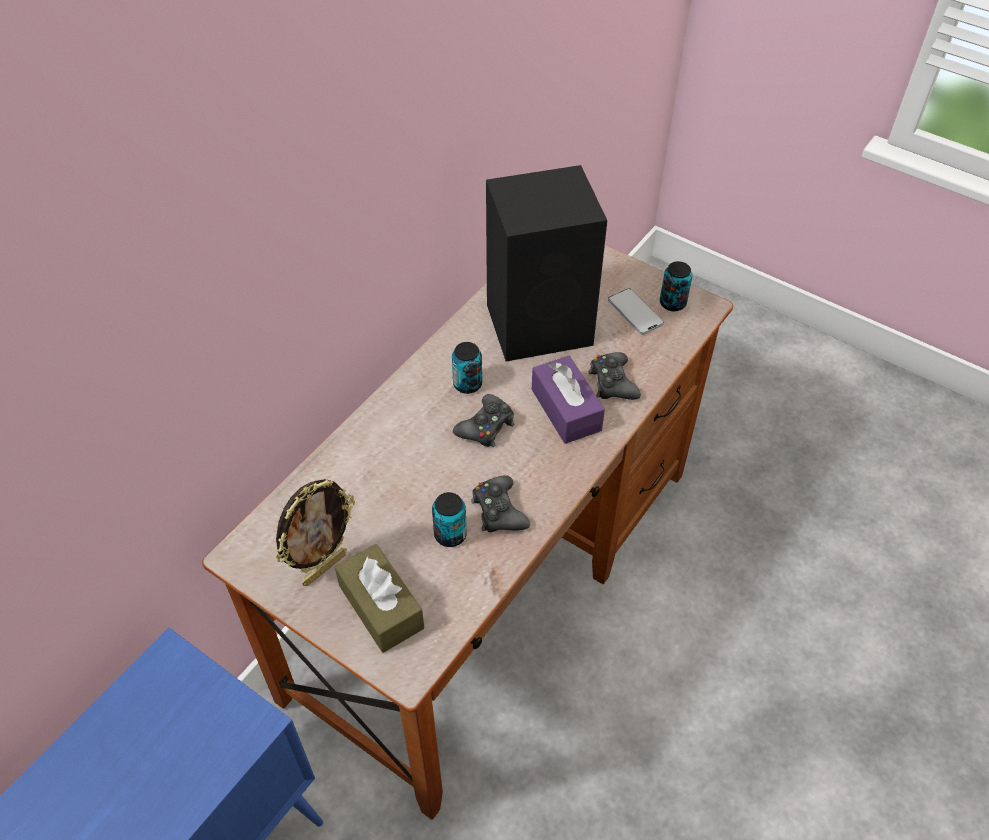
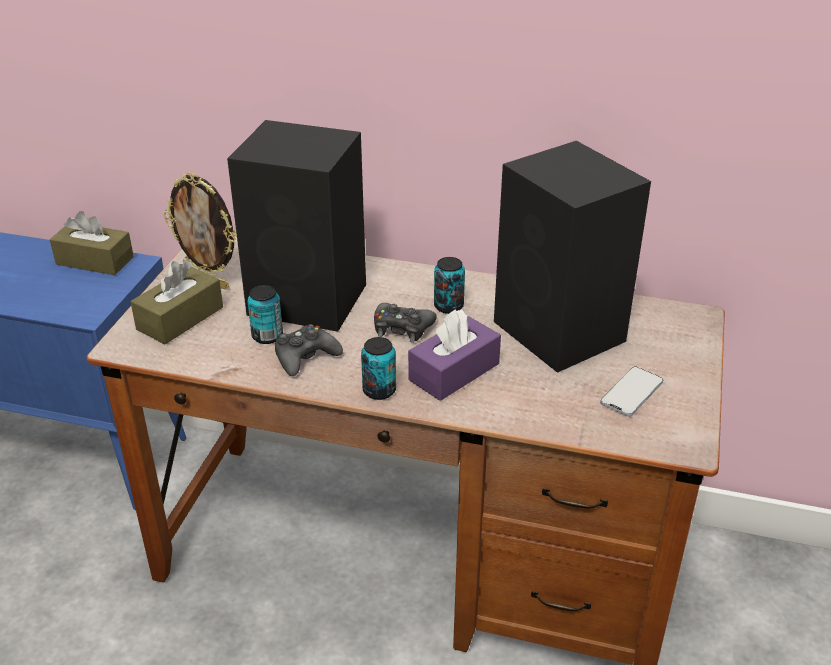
camera: 70 degrees right, 15 degrees down
black game controller [589,352,641,400] -> none
can [660,261,692,311] -> can moved to [361,337,396,400]
none -> brown tissue box [50,211,134,275]
none -> black speaker [227,120,366,332]

